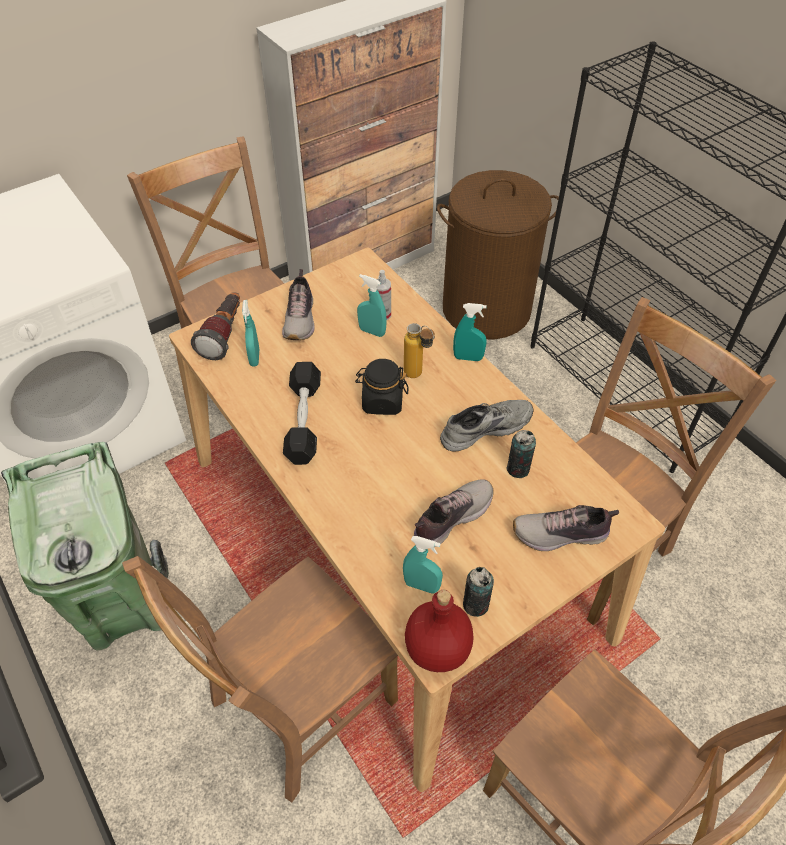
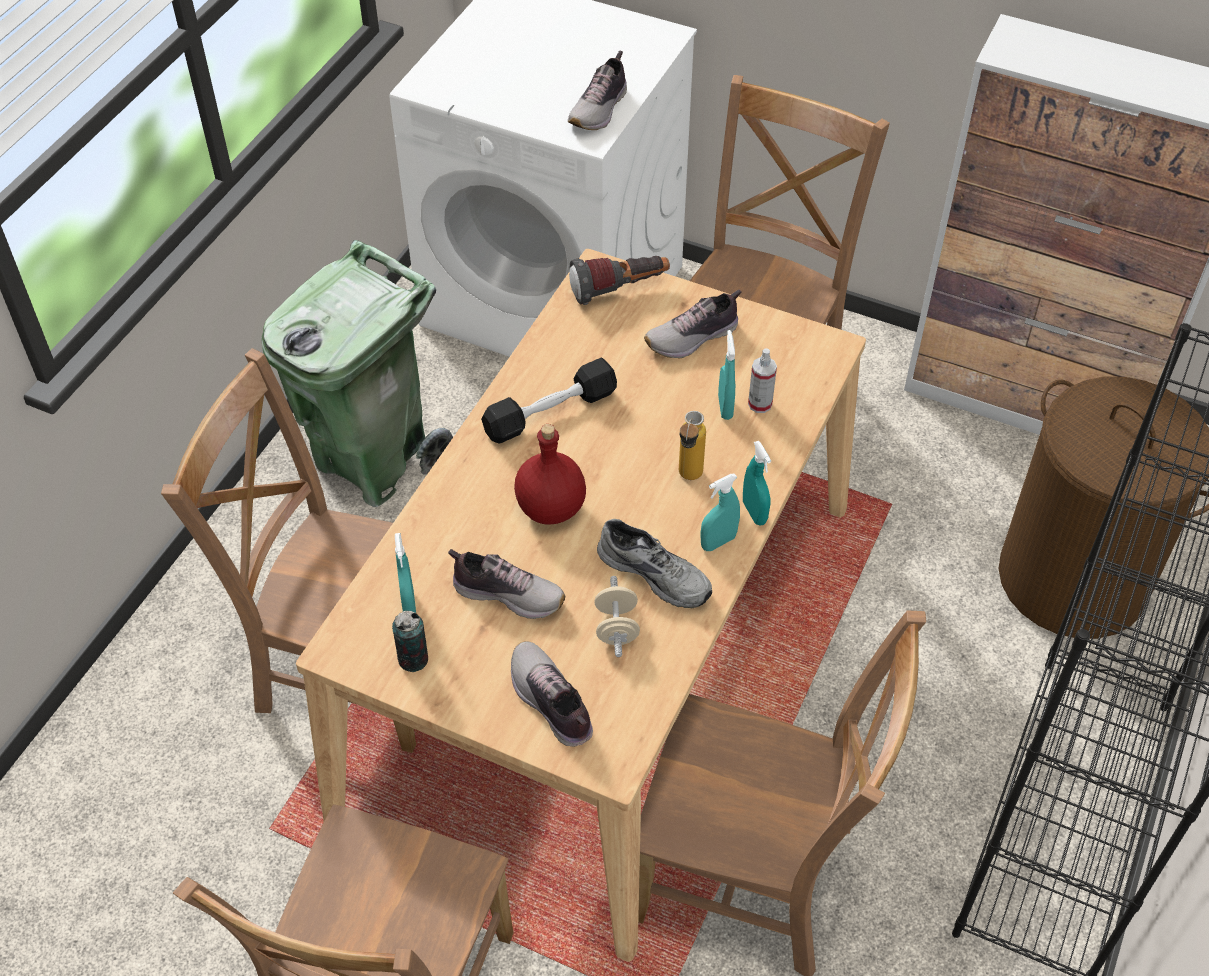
camera: 60 degrees right, 0 degrees up
turquoise spray bottle [242,300,259,367] -> turquoise spray bottle moved to [700,473,740,551]
black jar [355,359,409,415] -> none
red bottle [405,590,474,672] -> red bottle moved to [514,424,586,525]
can [507,430,536,478] -> beige dumbbell [594,576,640,657]
none -> shoe [568,51,627,130]

